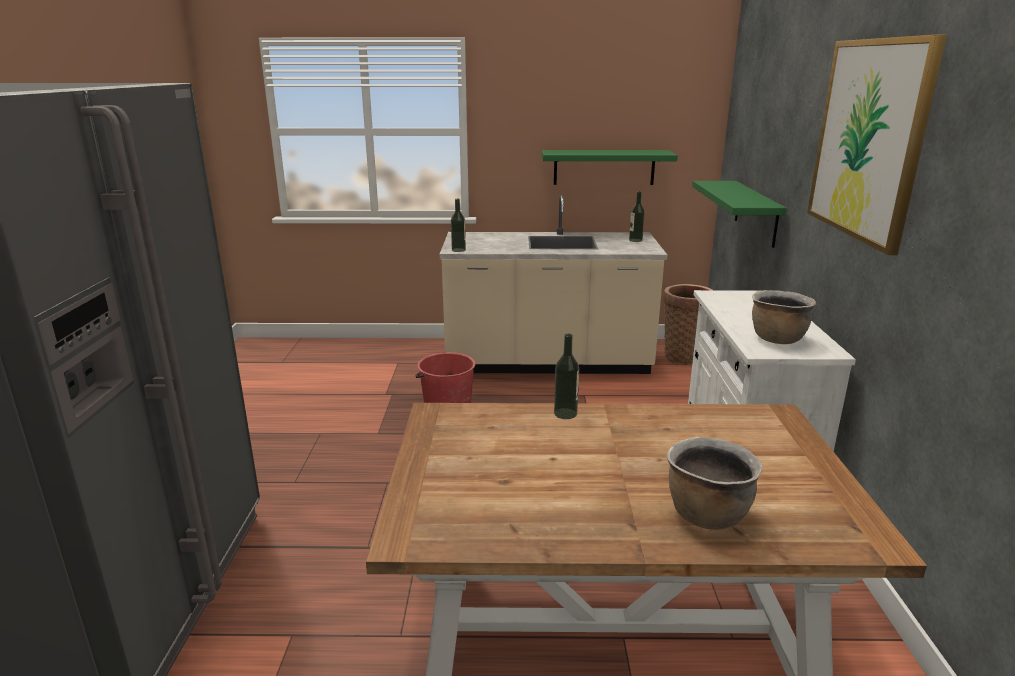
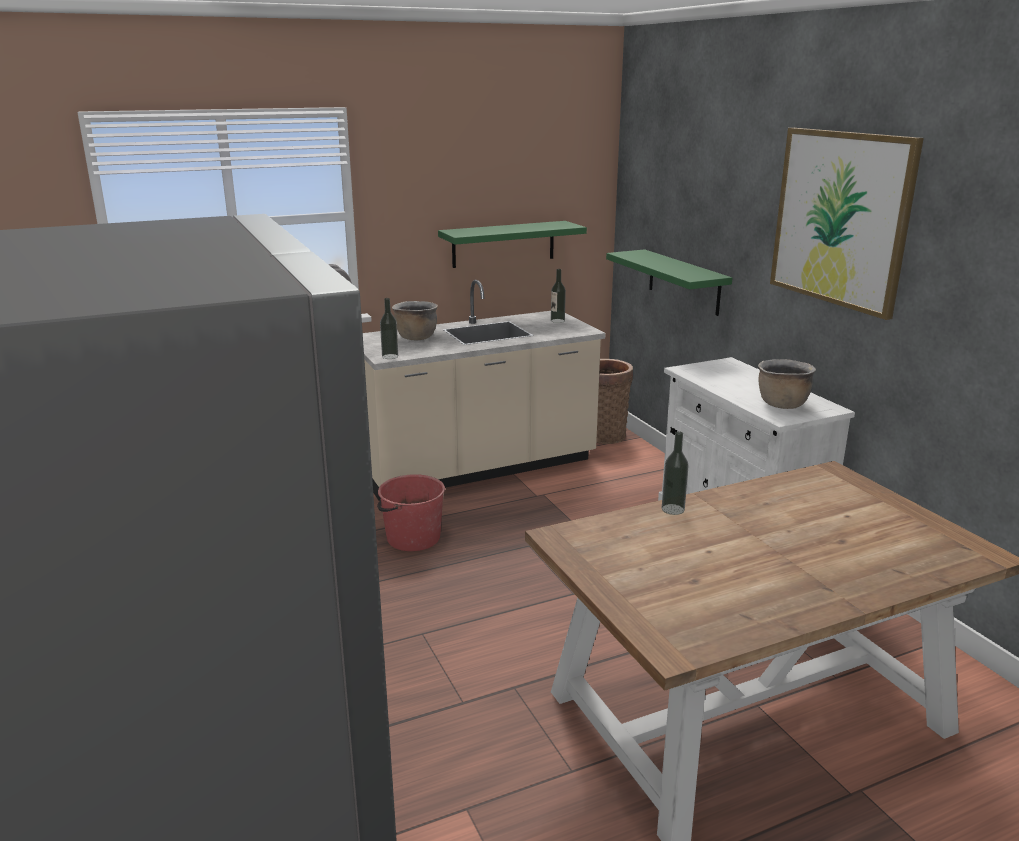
camera: 25 degrees left, 0 degrees up
brown cooking pot [667,437,762,530] -> brown cooking pot moved to [392,301,438,340]

